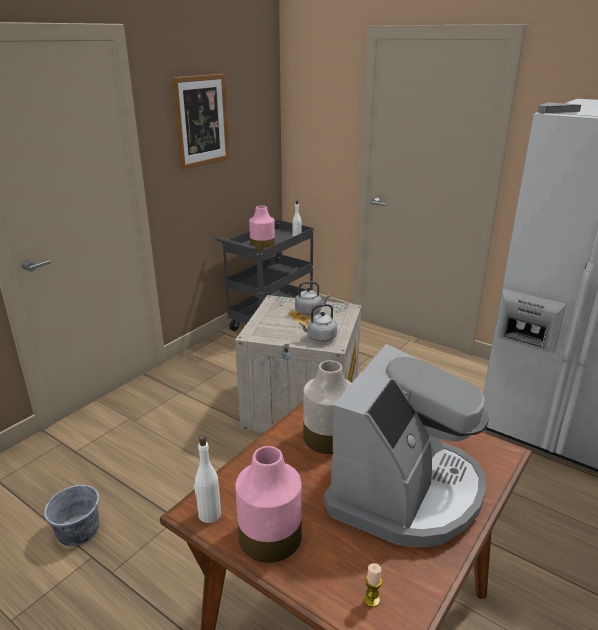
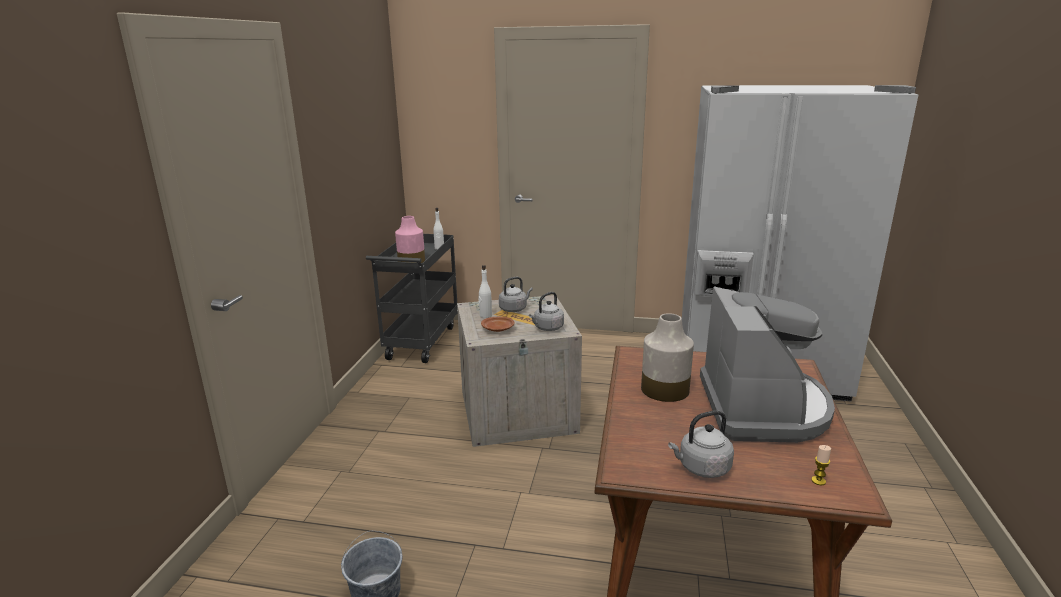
camera: 25 degrees left, 5 degrees down
picture [172,74,230,170] -> none
white bottle [194,435,221,523] -> white bottle moved to [478,265,492,318]
pink vase [235,446,302,563] -> grey kettle [668,410,734,478]
none -> brown plate [481,317,515,332]

